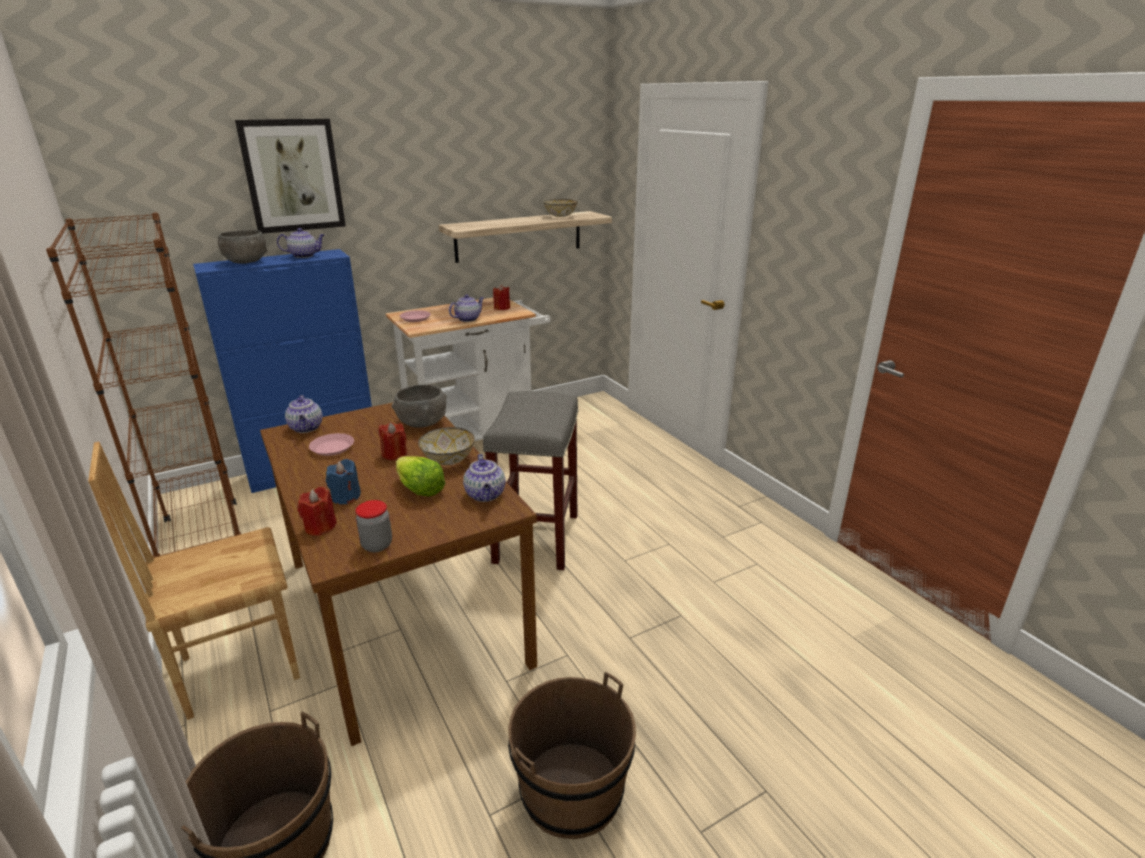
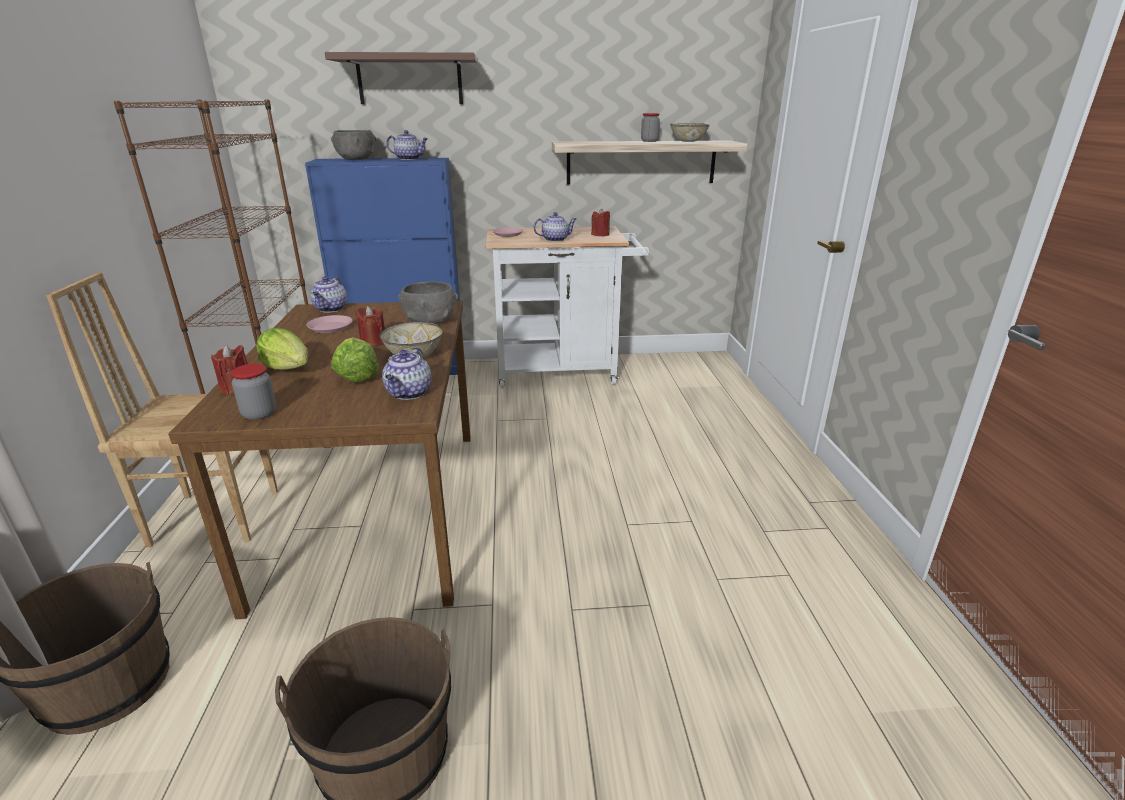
camera: 25 degrees right, 0 degrees up
picture [235,118,346,234] -> brown shelf [325,52,477,104]
blue candle [326,459,361,504] -> lettuce [256,328,308,370]
grey stool [483,391,579,570] -> none
none -> jar [641,113,660,142]

